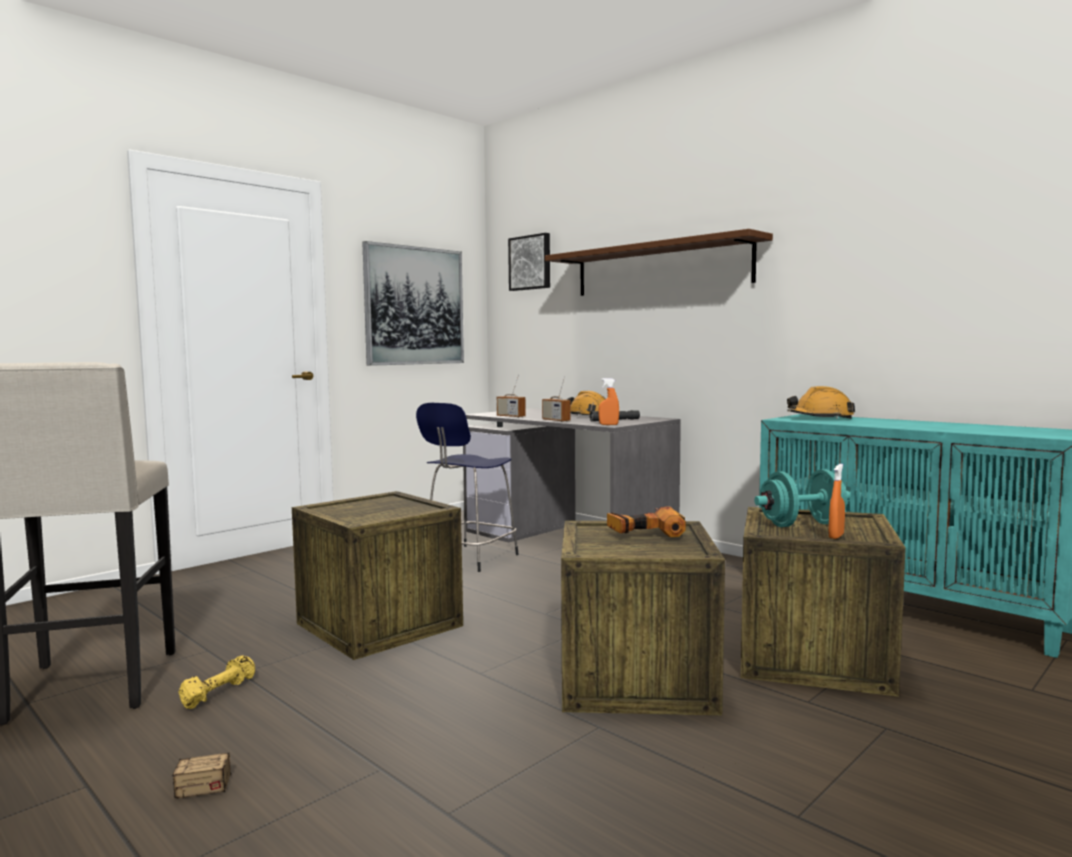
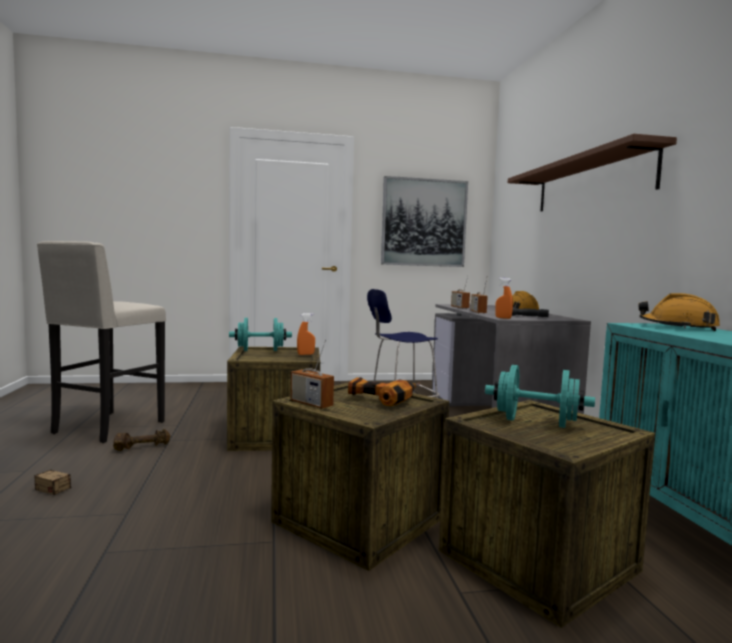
camera: 35 degrees right, 0 degrees up
yellow dumbbell [178,655,255,709] -> brown dumbbell [113,429,170,451]
picture [508,233,550,291] -> none
orange spray bottle [829,464,845,539] -> orange spray bottle moved to [297,313,315,355]
none -> turquoise dumbbell [229,318,292,351]
none -> radio [290,339,334,409]

